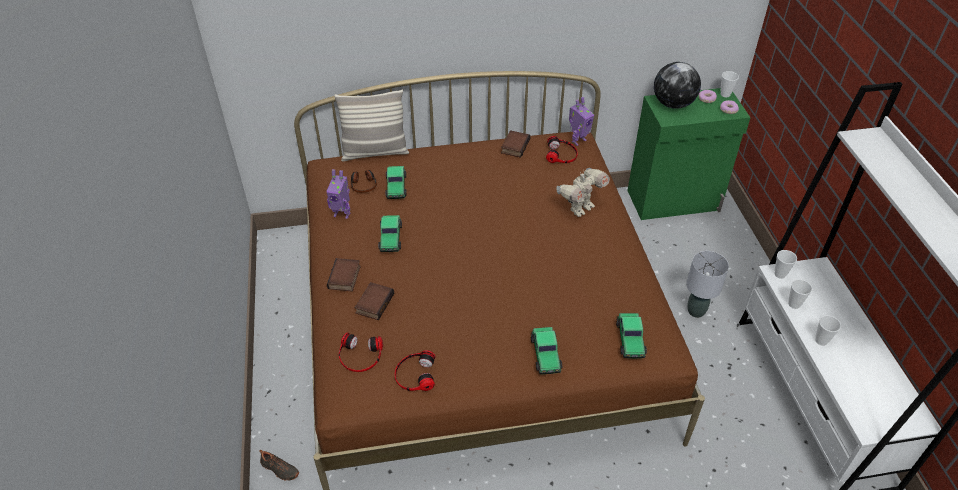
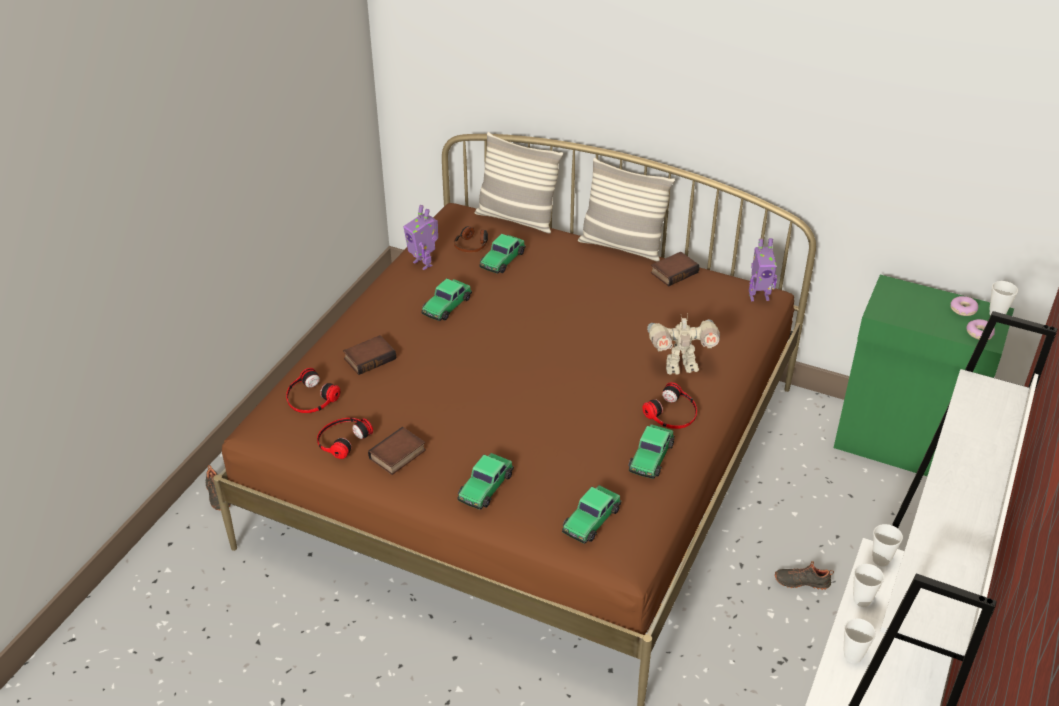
camera: 35 degrees right, 5 degrees down
book [327,258,361,292] -> book moved to [368,427,426,475]
headphones [546,136,578,163] -> headphones moved to [642,382,697,429]
globe [654,62,701,109] -> none
grey table lamp [686,251,729,318] -> black shoe [775,561,834,590]
none -> pillow [578,158,675,262]
none -> toy car [628,424,675,479]

